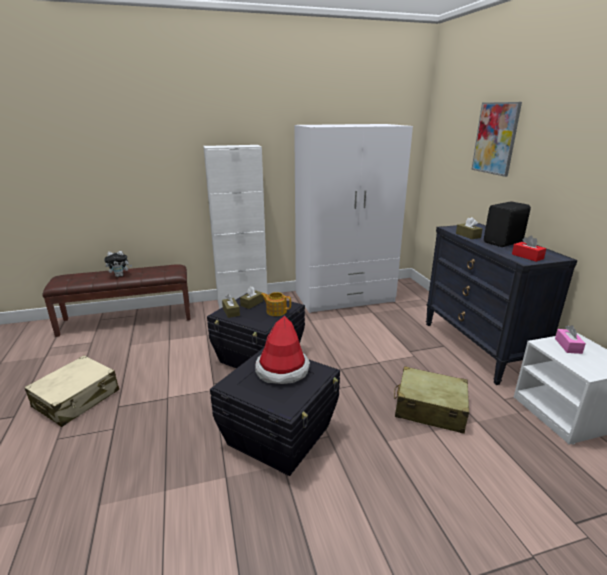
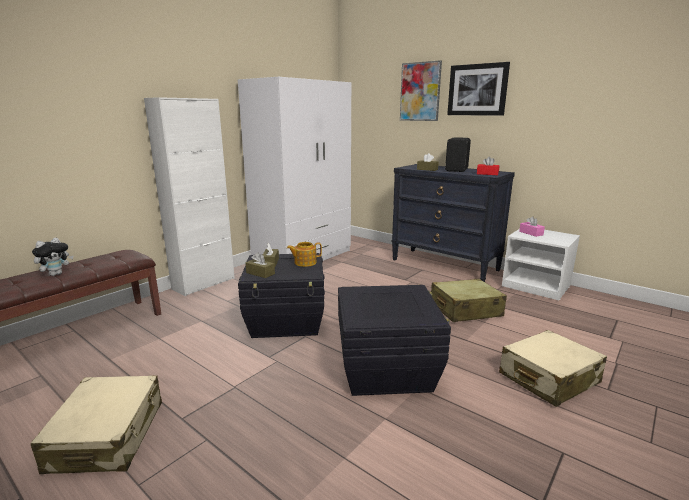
camera: 35 degrees left, 5 degrees down
hat [255,316,310,384] -> none
none -> picture [447,62,510,116]
none -> beige suitcase [499,330,607,407]

